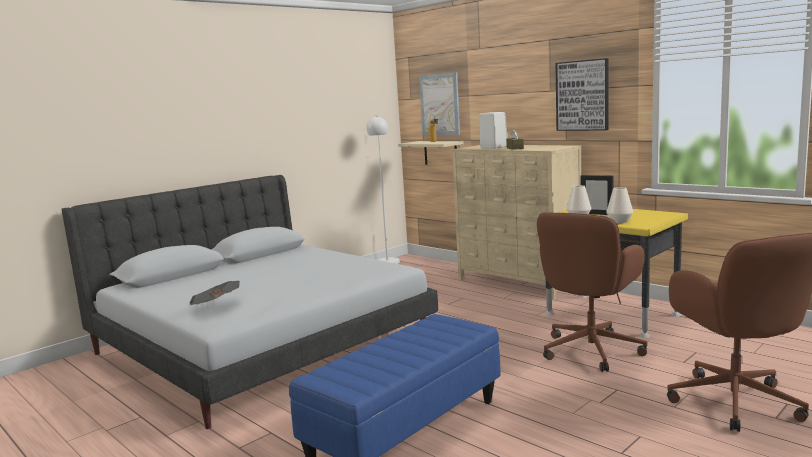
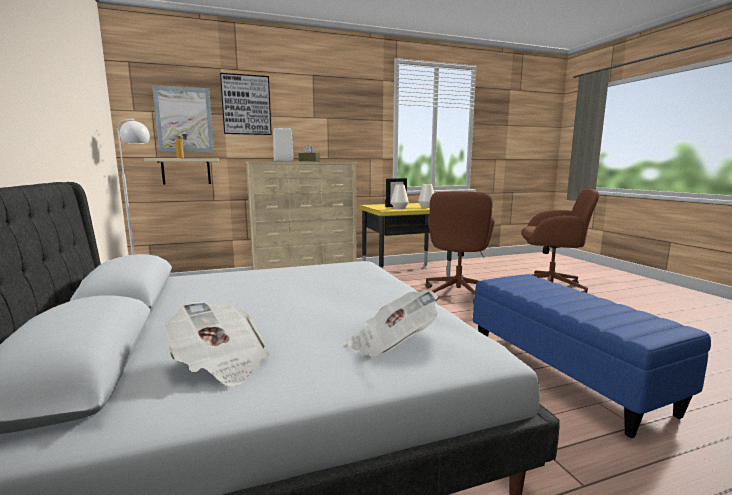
camera: 65 degrees left, 0 degrees up
brown office chair [537,212,647,372] -> brown office chair turned 45 degrees clockwise [425,191,495,304]
picture [555,58,609,131] -> picture moved to [220,73,272,135]
none -> newspaper [164,301,270,387]

